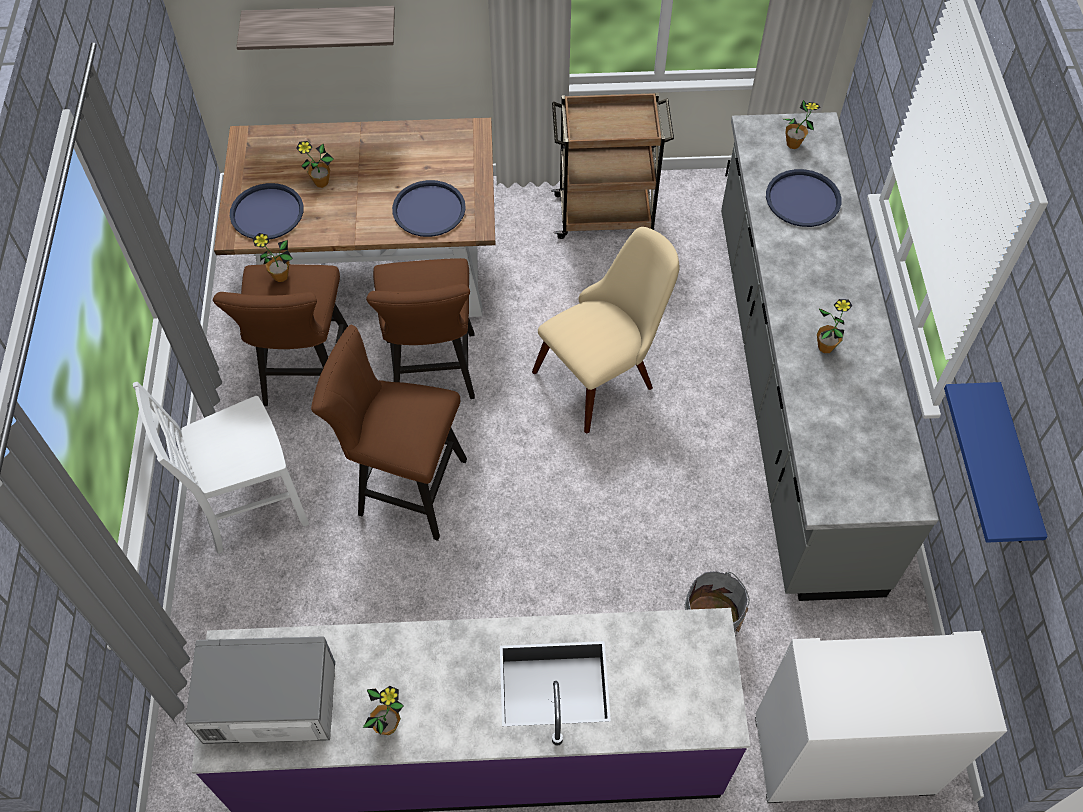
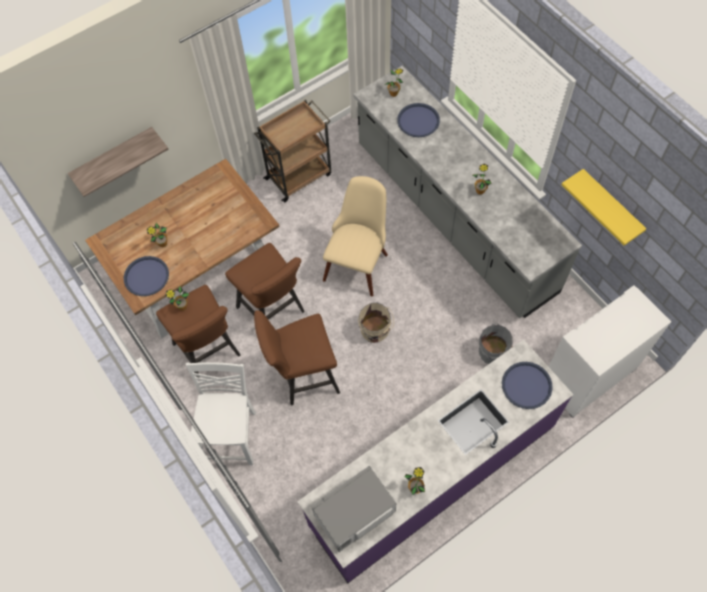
camera: 30 degrees left, 5 degrees up
white chair [133,382,309,554] -> white chair turned 150 degrees clockwise [186,362,256,465]
blue tray [392,180,466,237] -> blue tray moved to [502,362,553,409]
blue shelf [944,382,1048,543] -> yellow shelf [561,169,647,246]
none -> beige bucket [358,303,394,343]

